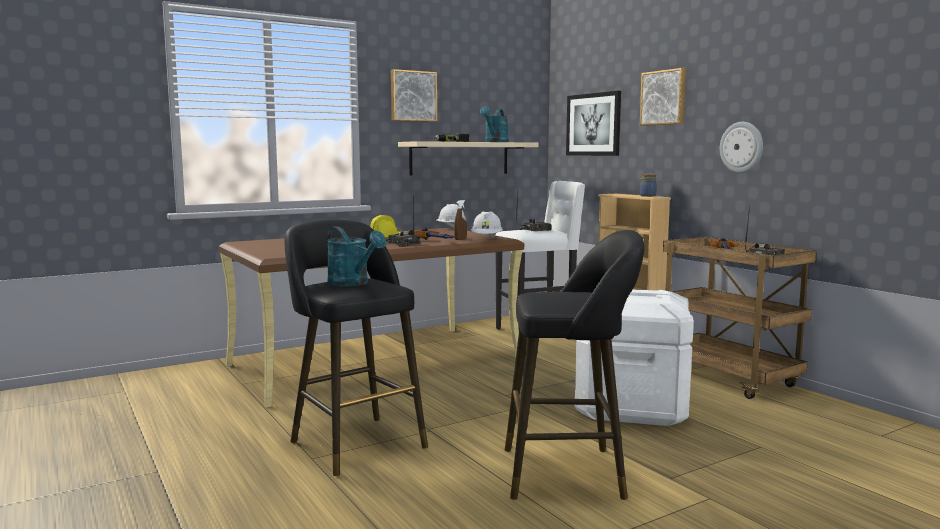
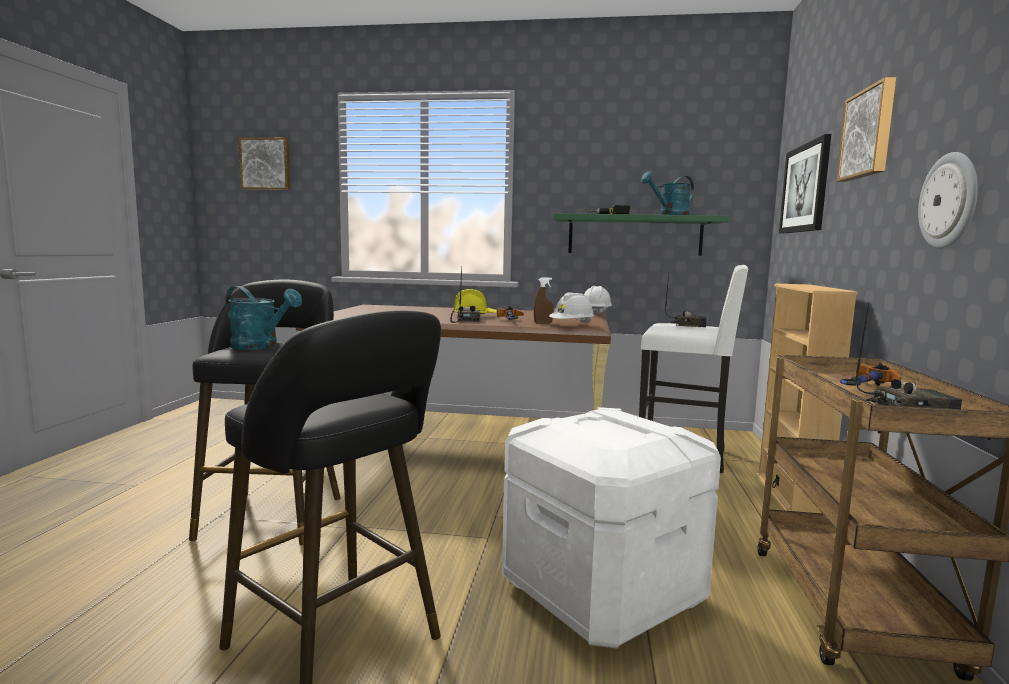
camera: 40 degrees right, 0 degrees up
turquoise watering can [326,226,386,286] -> turquoise watering can turned 60 degrees counterclockwise [225,286,302,350]
picture [391,69,437,122] -> picture moved to [239,137,290,190]
beige shelf [398,141,538,176] -> green shelf [554,213,729,256]
jar [640,174,657,197] -> none

